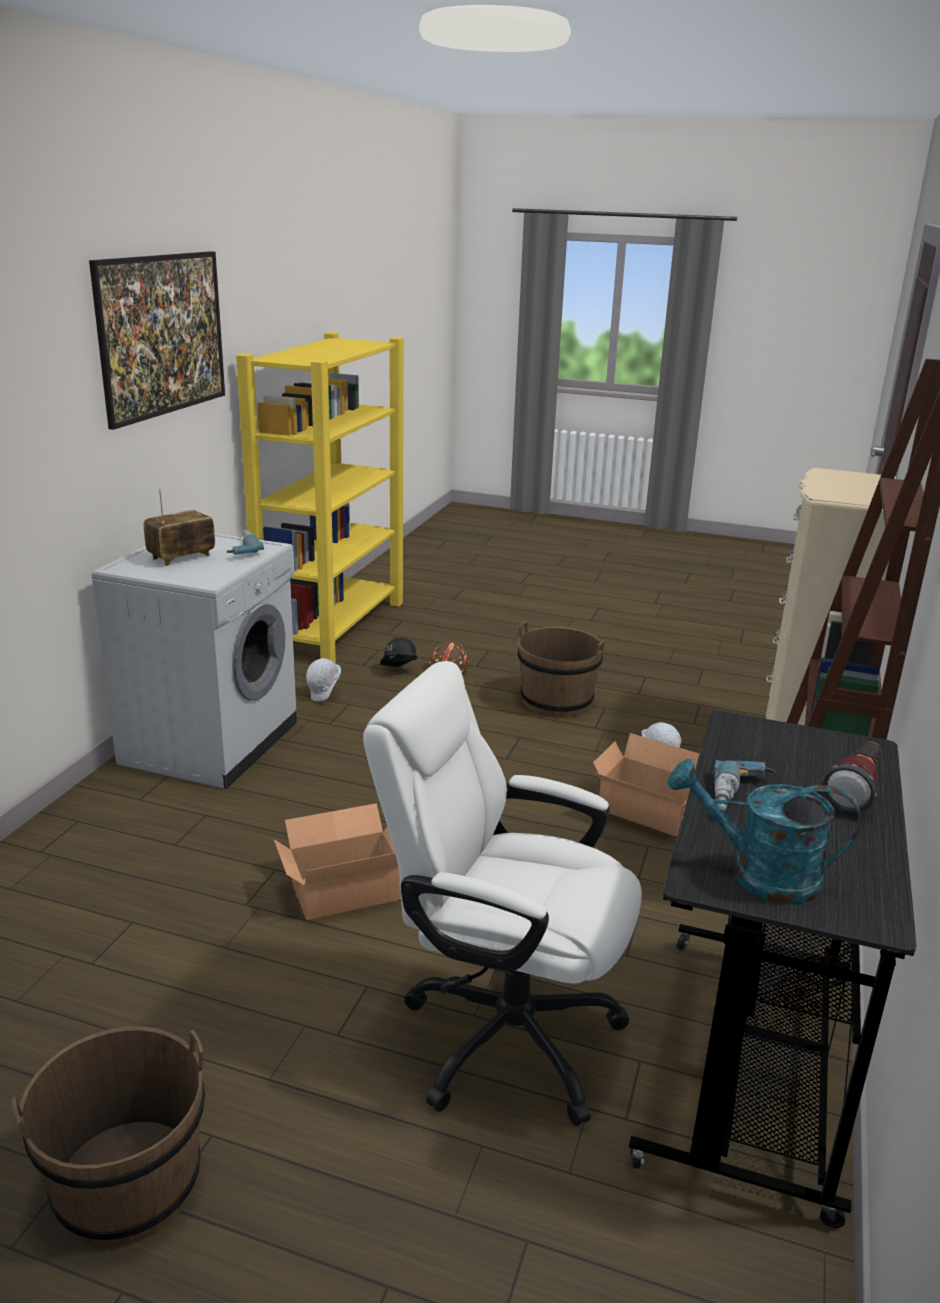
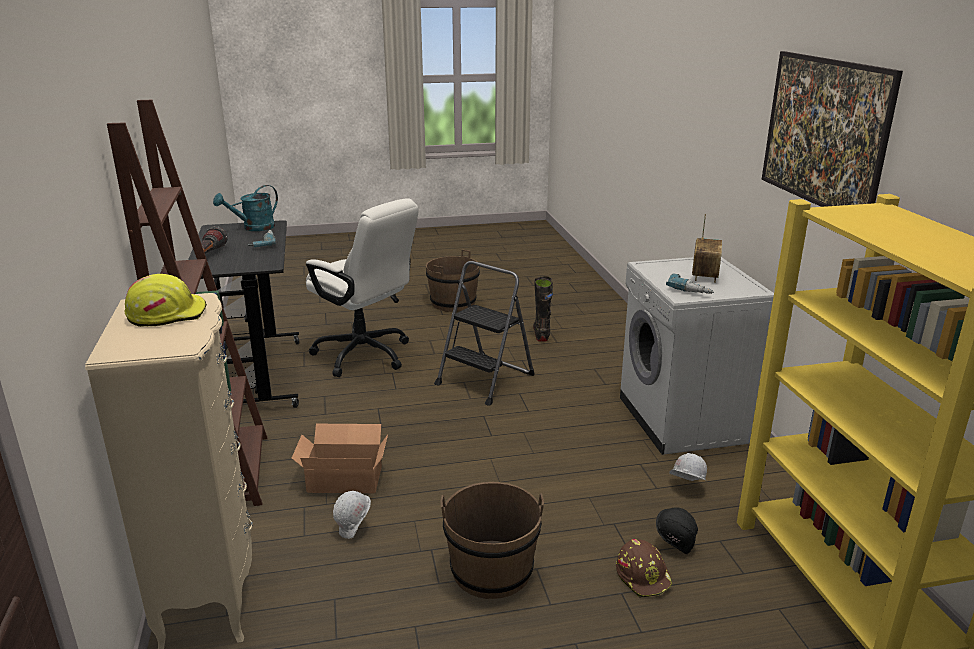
camera: 150 degrees right, 0 degrees up
cardboard box [274,803,401,920] -> black step ladder [434,261,534,406]
white office chair [363,661,642,1126] -> white office chair turned 45 degrees clockwise [306,198,419,377]
turquoise watering can [668,759,860,905] -> turquoise watering can turned 150 degrees clockwise [213,185,278,231]
none -> yellow hard hat [125,274,207,327]
none -> black boot [533,276,553,342]

